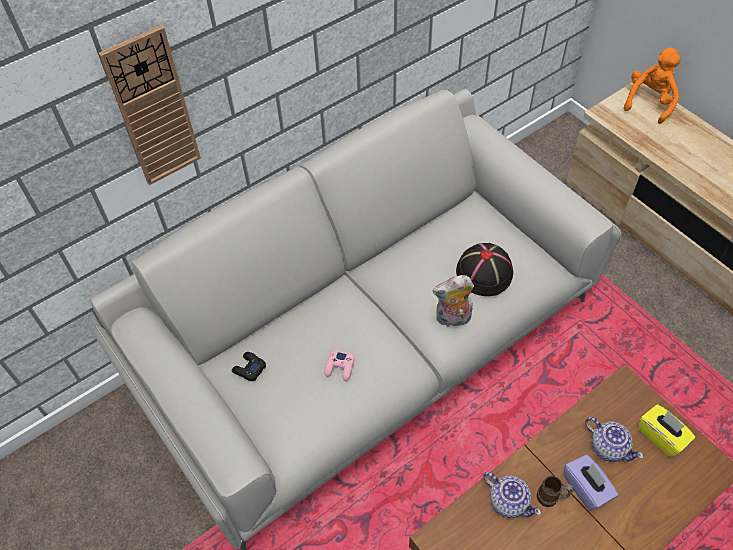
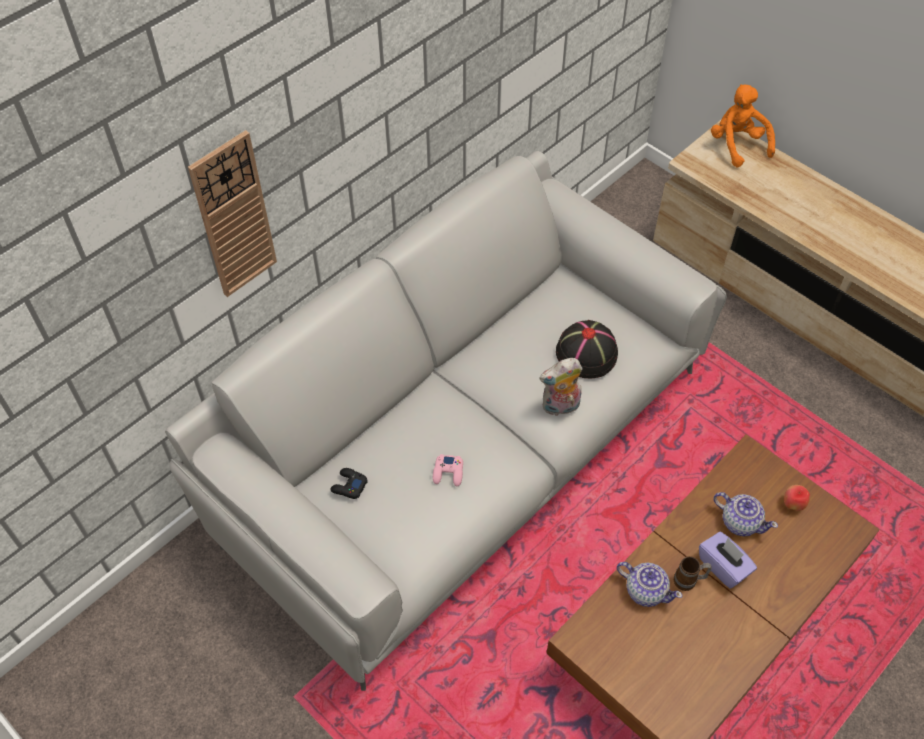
camera: 10 degrees left, 0 degrees up
orange plush toy [624,47,680,124] -> orange plush toy turned 45 degrees counterclockwise [711,84,775,167]
yellow tissue box [639,404,695,457] -> apple [784,485,810,511]

